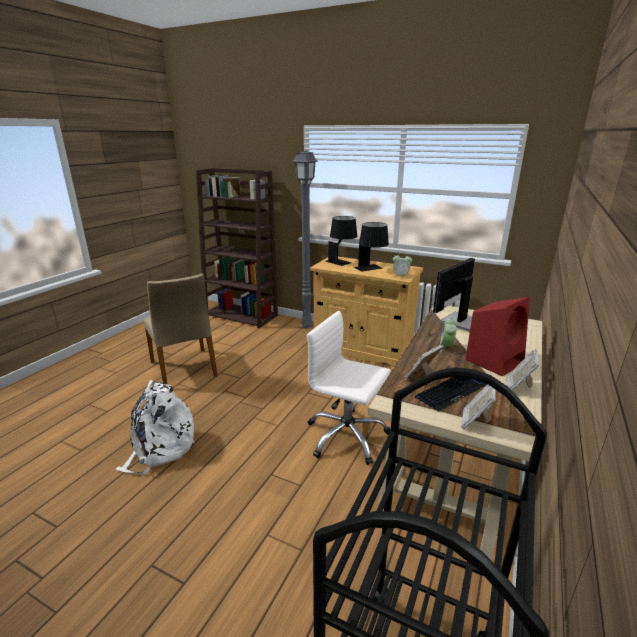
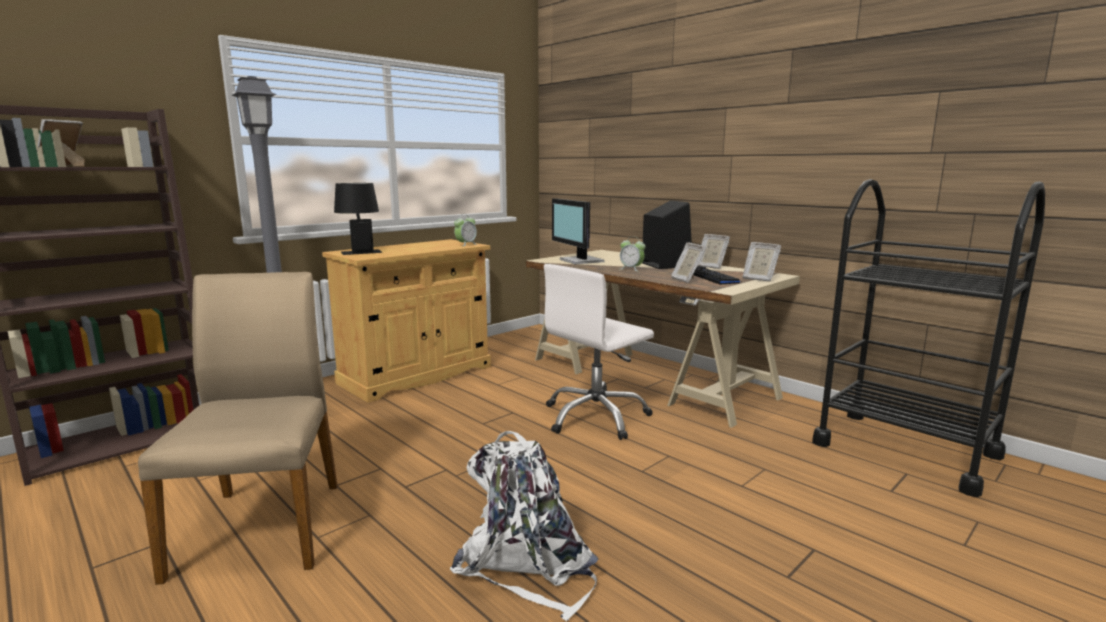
camera: 70 degrees left, 10 degrees down
beige chair [143,273,218,384] -> beige chair turned 90 degrees counterclockwise [138,272,338,585]
black table lamp [354,222,389,272] -> none
red speaker [465,297,530,376] -> black speaker [642,200,692,269]

